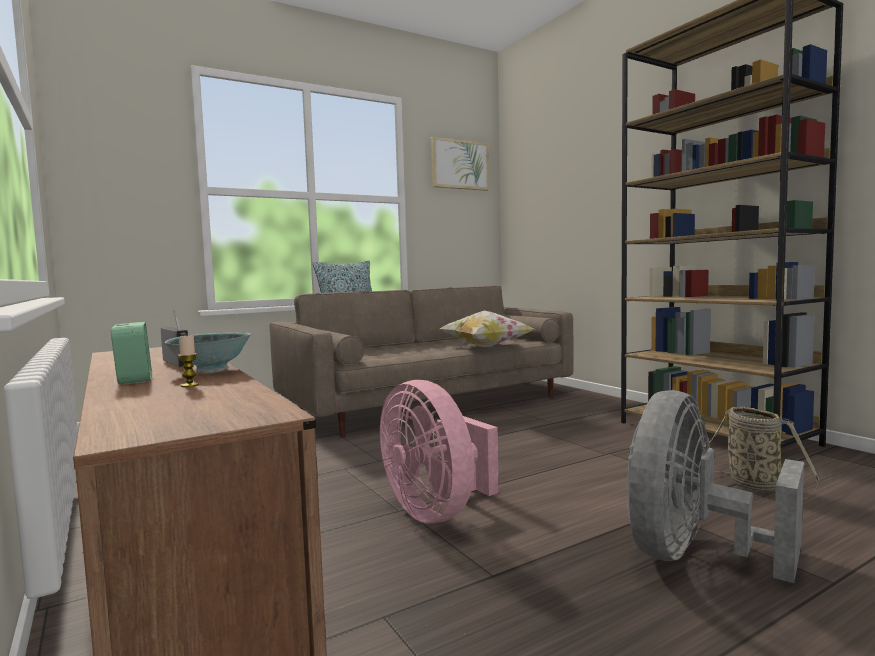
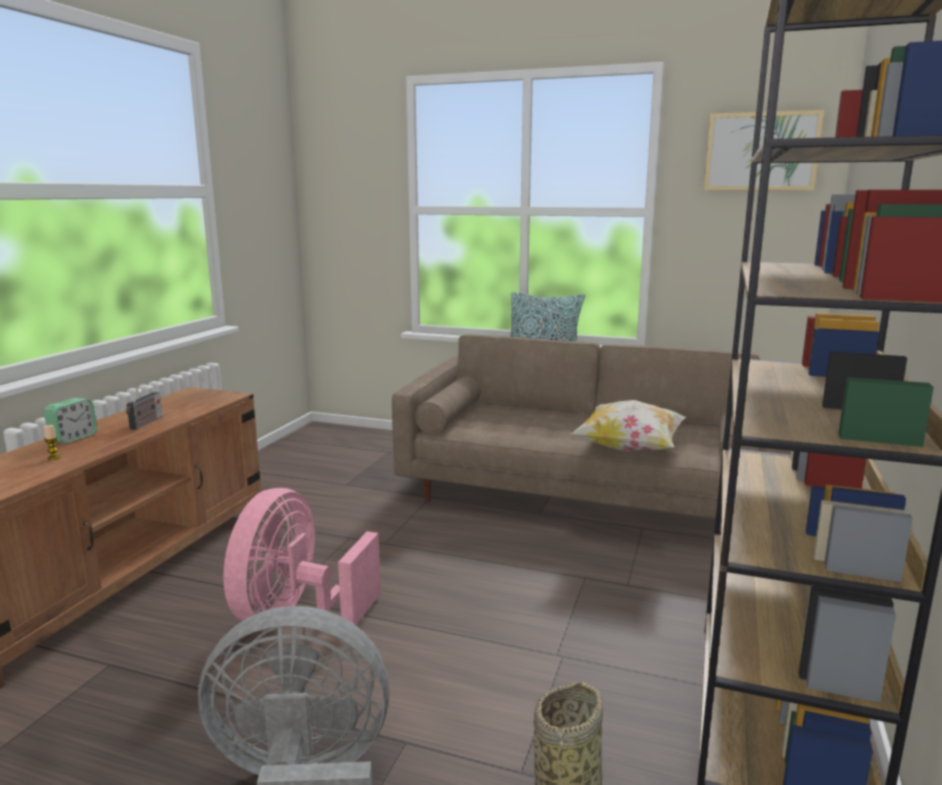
camera: 50 degrees right, 10 degrees up
bowl [165,333,251,373] -> none

